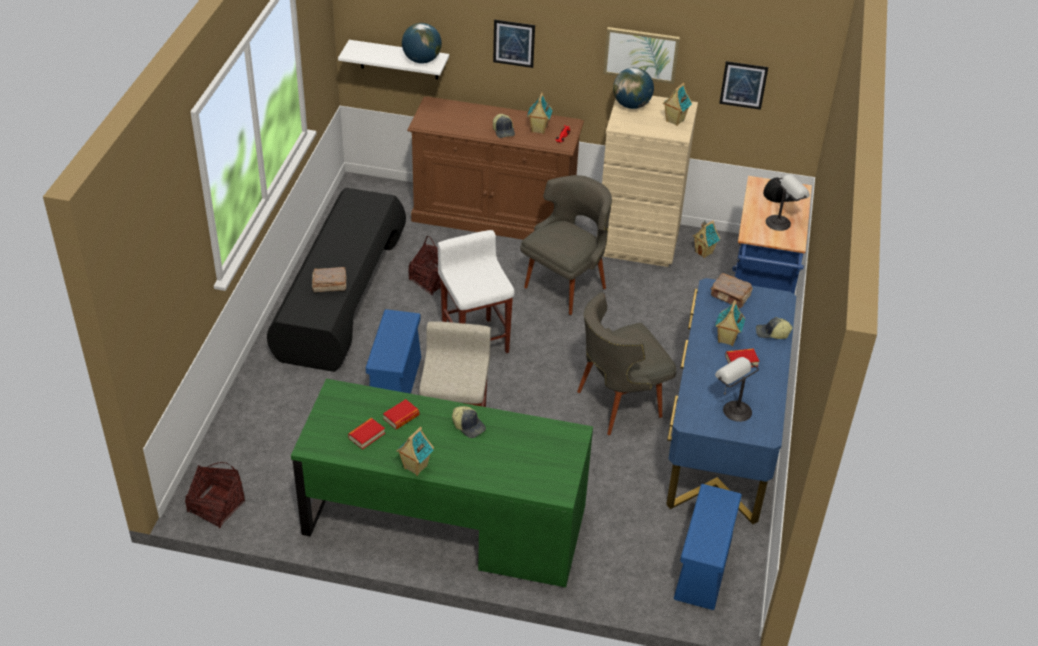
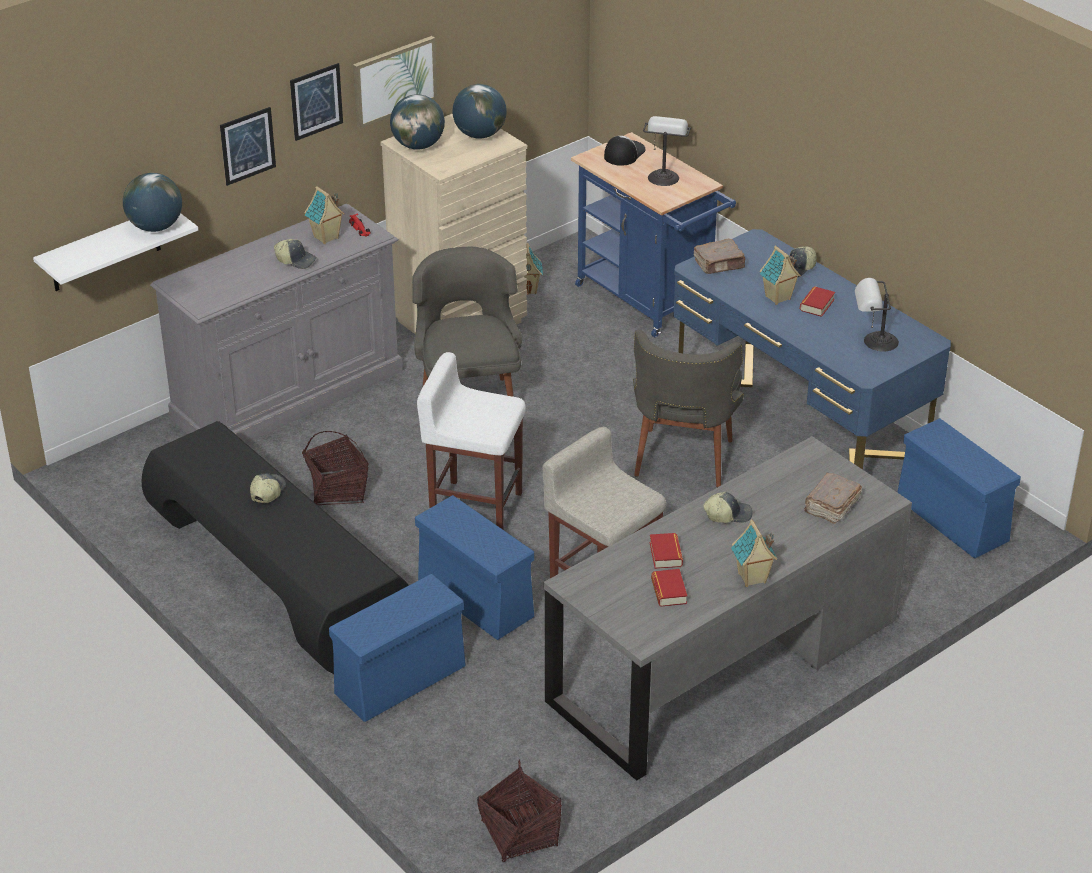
camera: 50 degrees left, 5 degrees down
green desk [291,379,593,587] -> grey desk [544,436,912,781]
brown book [312,267,346,292] -> brown book moved to [804,473,862,524]
brown cabinet [407,96,584,240] -> grey cabinet [150,204,403,443]
toy house [663,83,692,126] -> globe [452,84,506,139]
picture [719,61,768,110] -> picture moved to [290,63,343,141]
none -> cap [250,473,286,504]
none -> blue storage box [329,574,466,722]

